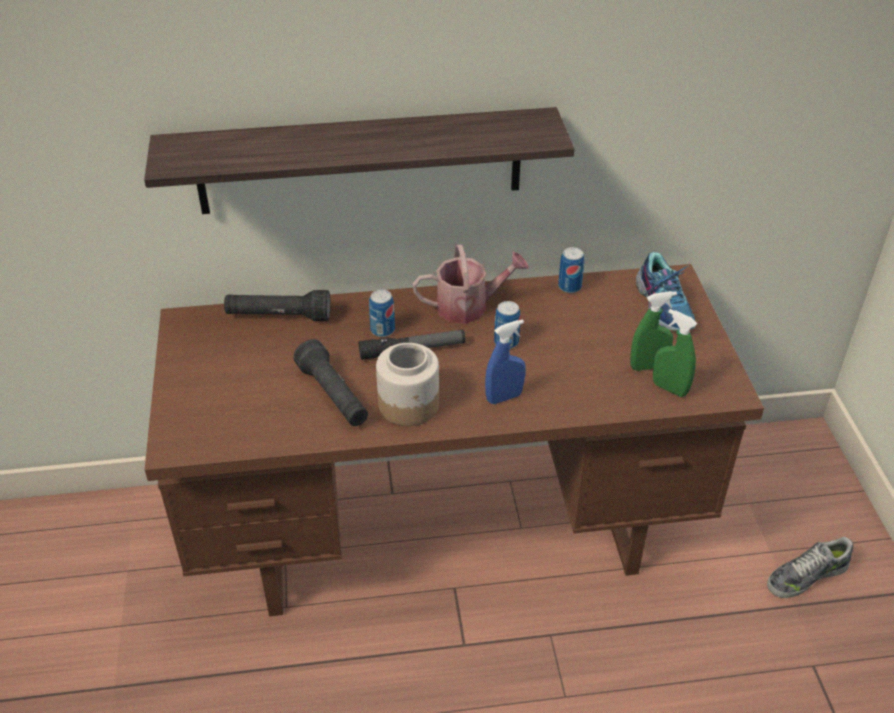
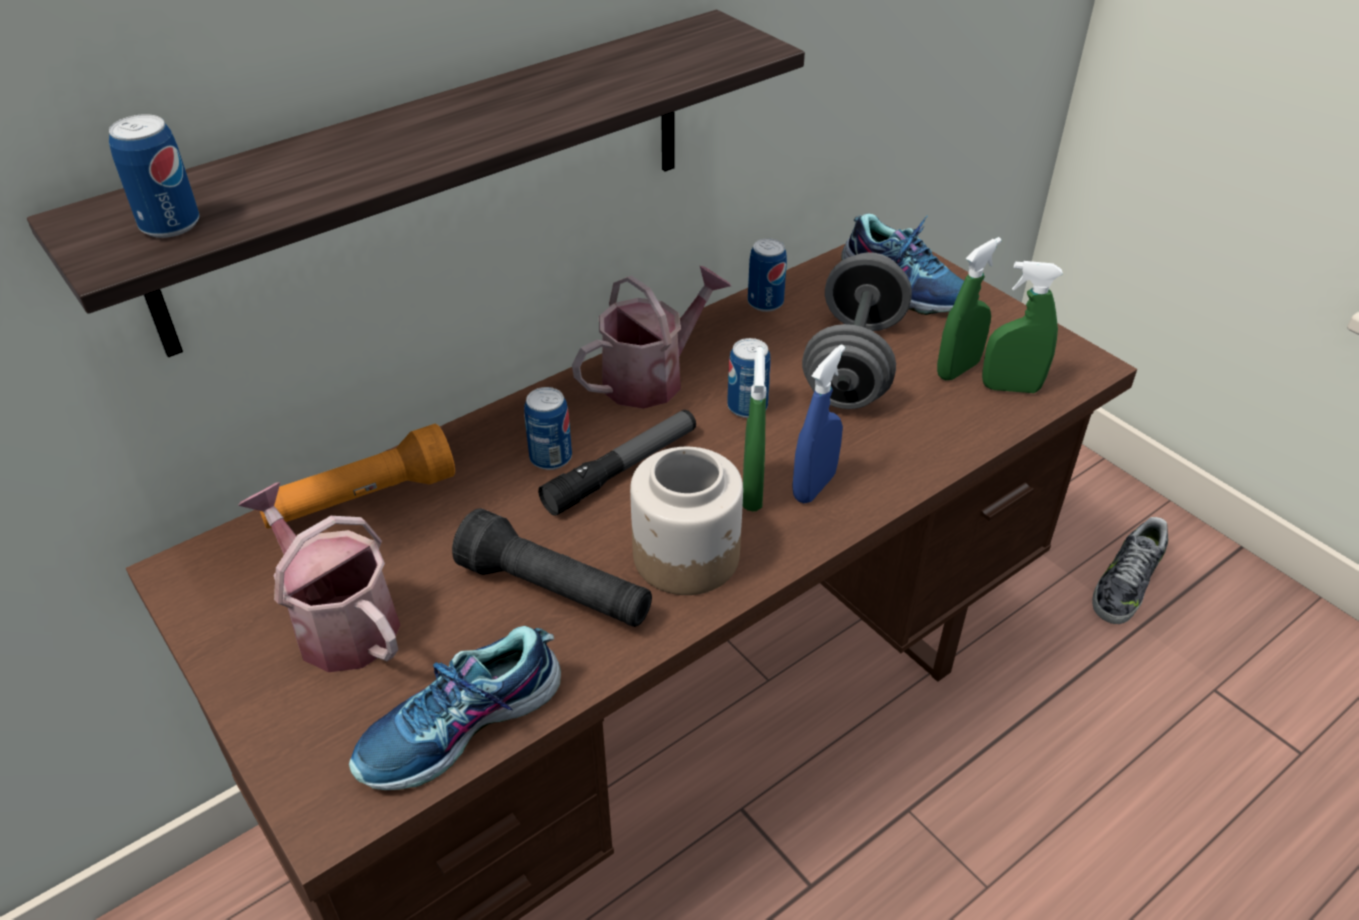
camera: 30 degrees left, 0 degrees up
black flashlight [224,290,330,321] -> orange flashlight [260,424,455,529]
none -> can [109,114,200,238]
none -> watering can [238,482,400,672]
none -> shoe [349,626,561,790]
none -> green spray bottle [743,347,766,511]
none -> grey dumbbell [802,252,912,409]

